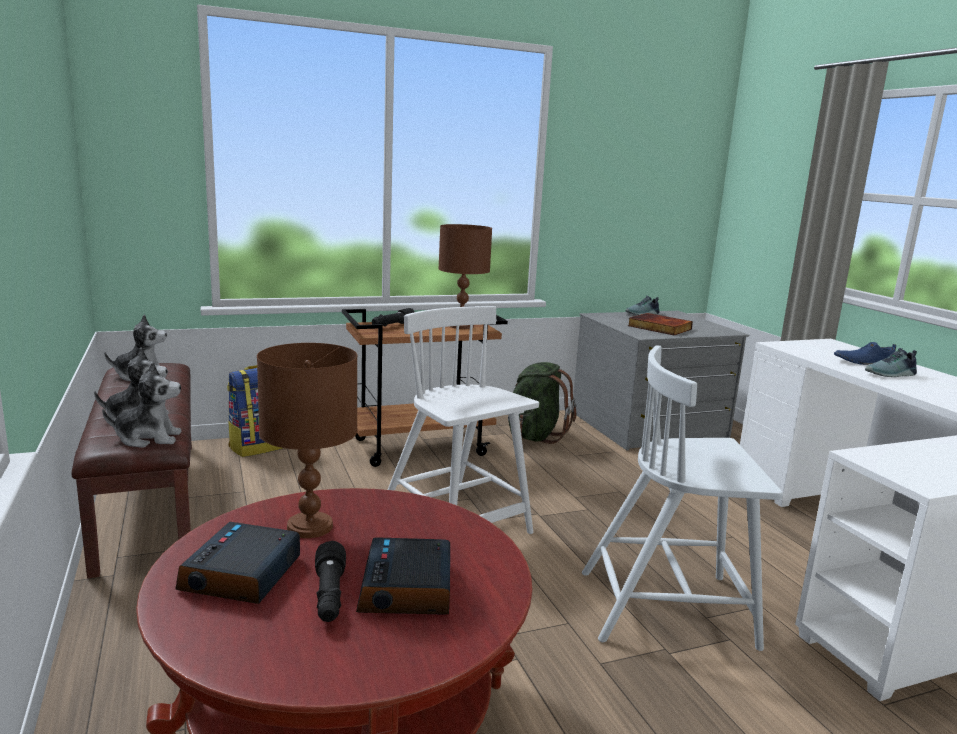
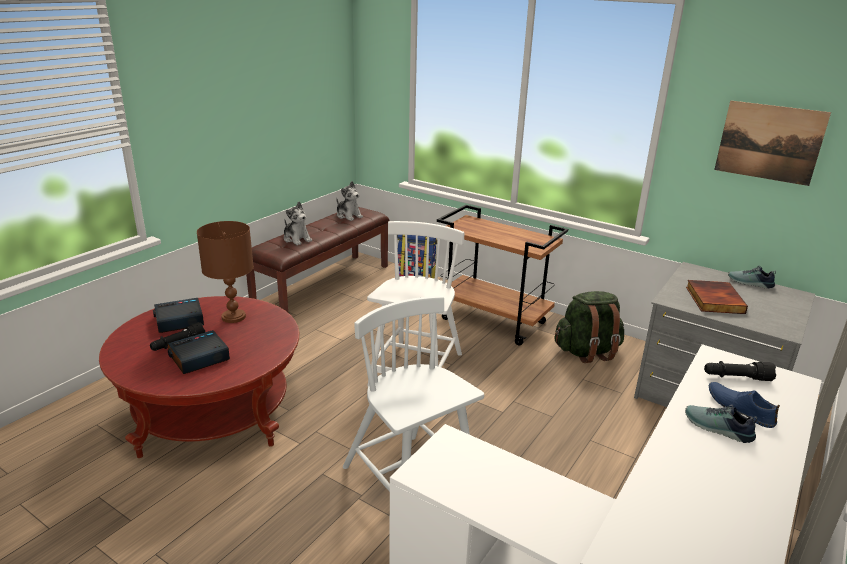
camera: 55 degrees right, 10 degrees up
plush toy [102,362,182,448] -> none
black flashlight [372,308,415,327] -> black flashlight moved to [704,361,776,381]
brown table lamp [439,224,492,329] -> none
none -> picture [714,101,831,186]

